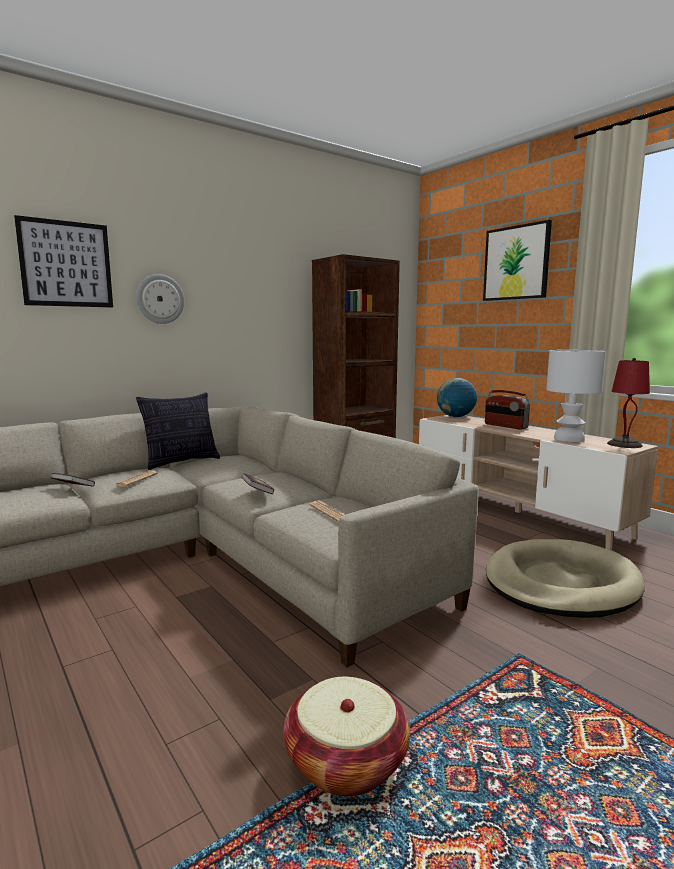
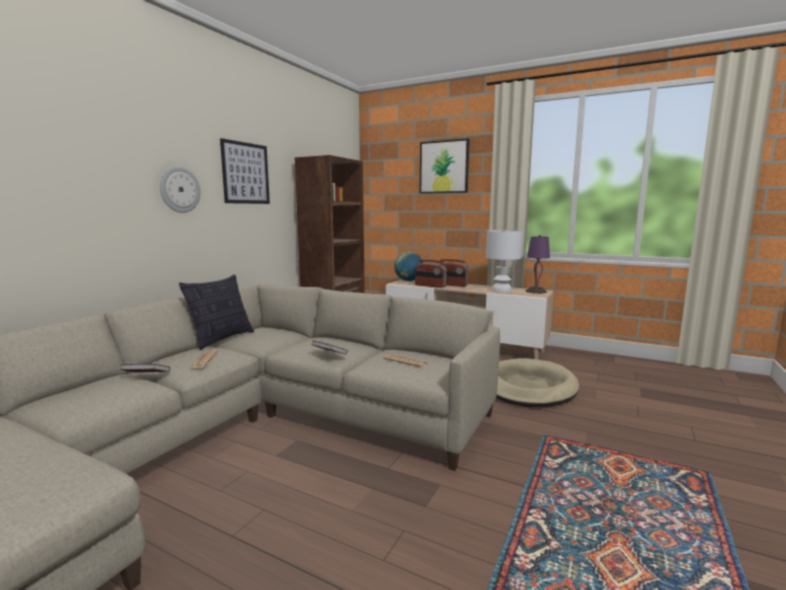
camera: 25 degrees left, 0 degrees up
picture [14,215,113,307] -> picture moved to [220,138,270,204]
basket [283,677,410,797] -> none
red table lamp [607,358,650,448] -> purple table lamp [526,235,550,294]
none -> radio [415,260,447,288]

